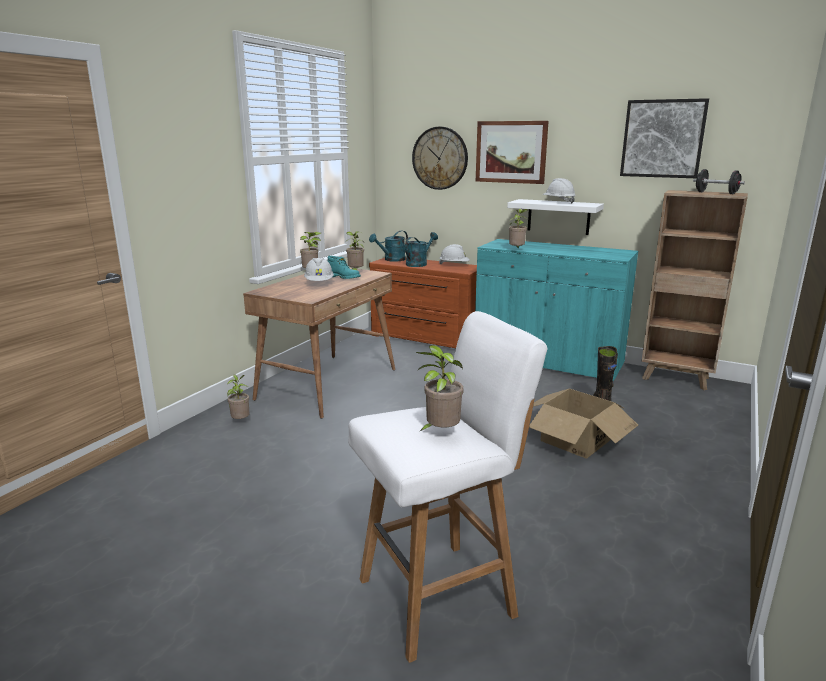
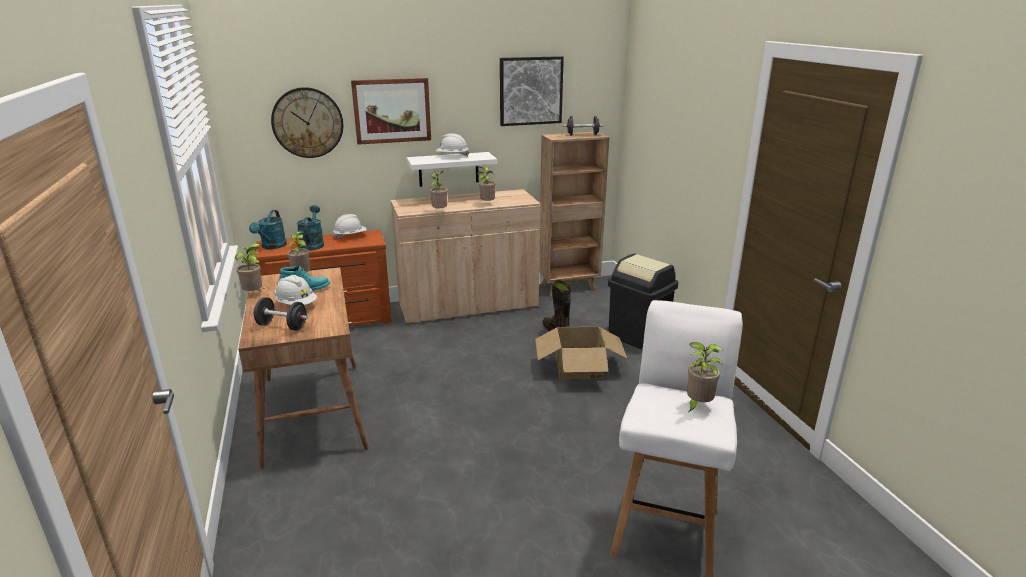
camera: 45 degrees left, 5 degrees up
potted plant [227,374,249,419] -> potted plant moved to [476,164,496,202]
turquoise cabinet [475,239,638,382] -> beige cabinet [391,189,541,324]
none -> black dumbbell [254,297,308,331]
none -> black trash can [608,254,678,350]

